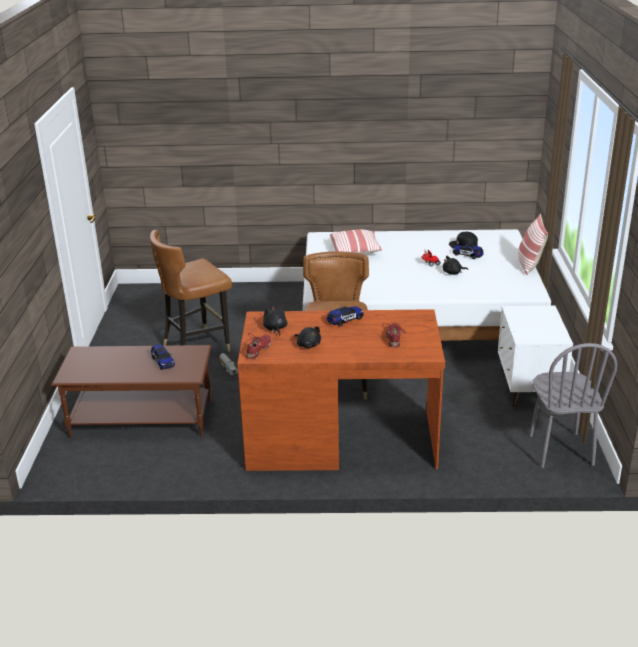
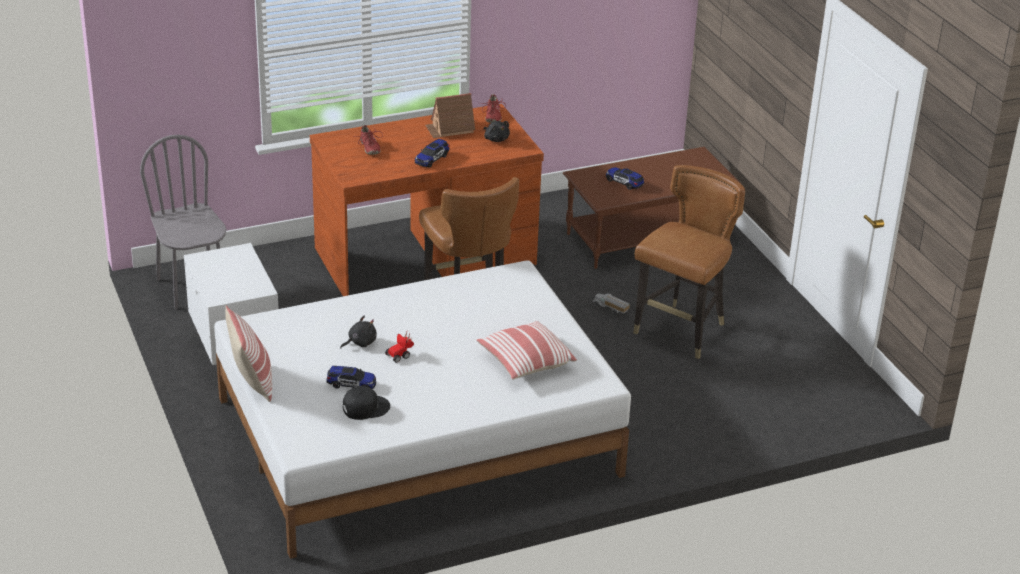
camera: 155 degrees right, 5 degrees up
black plush toy [295,327,321,348] -> toy house [425,93,475,138]

